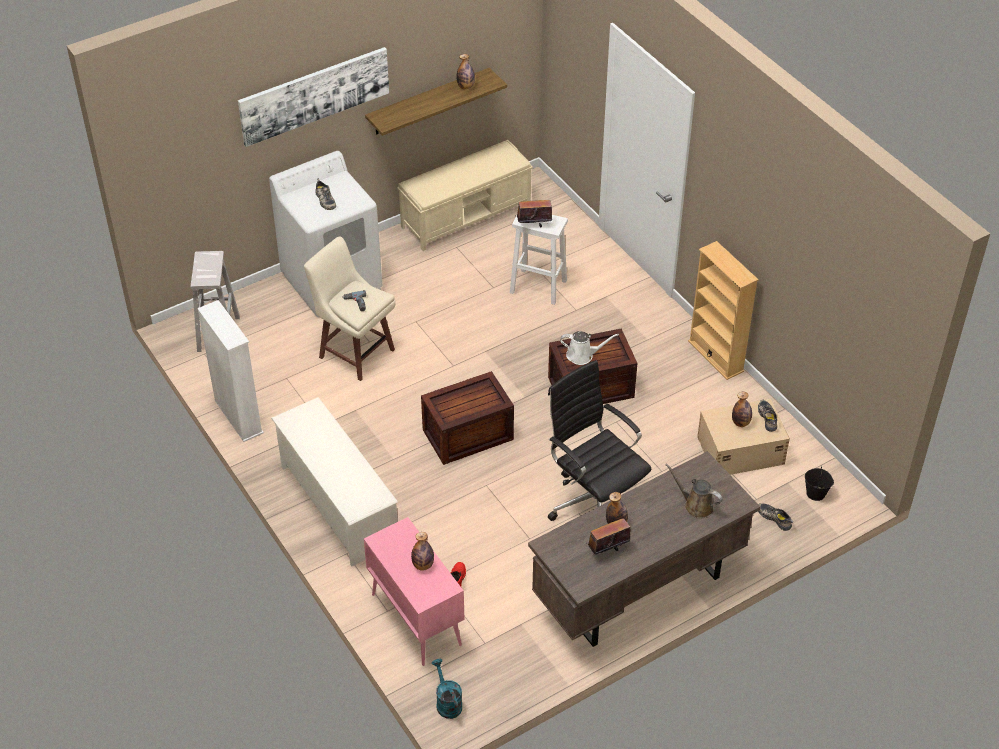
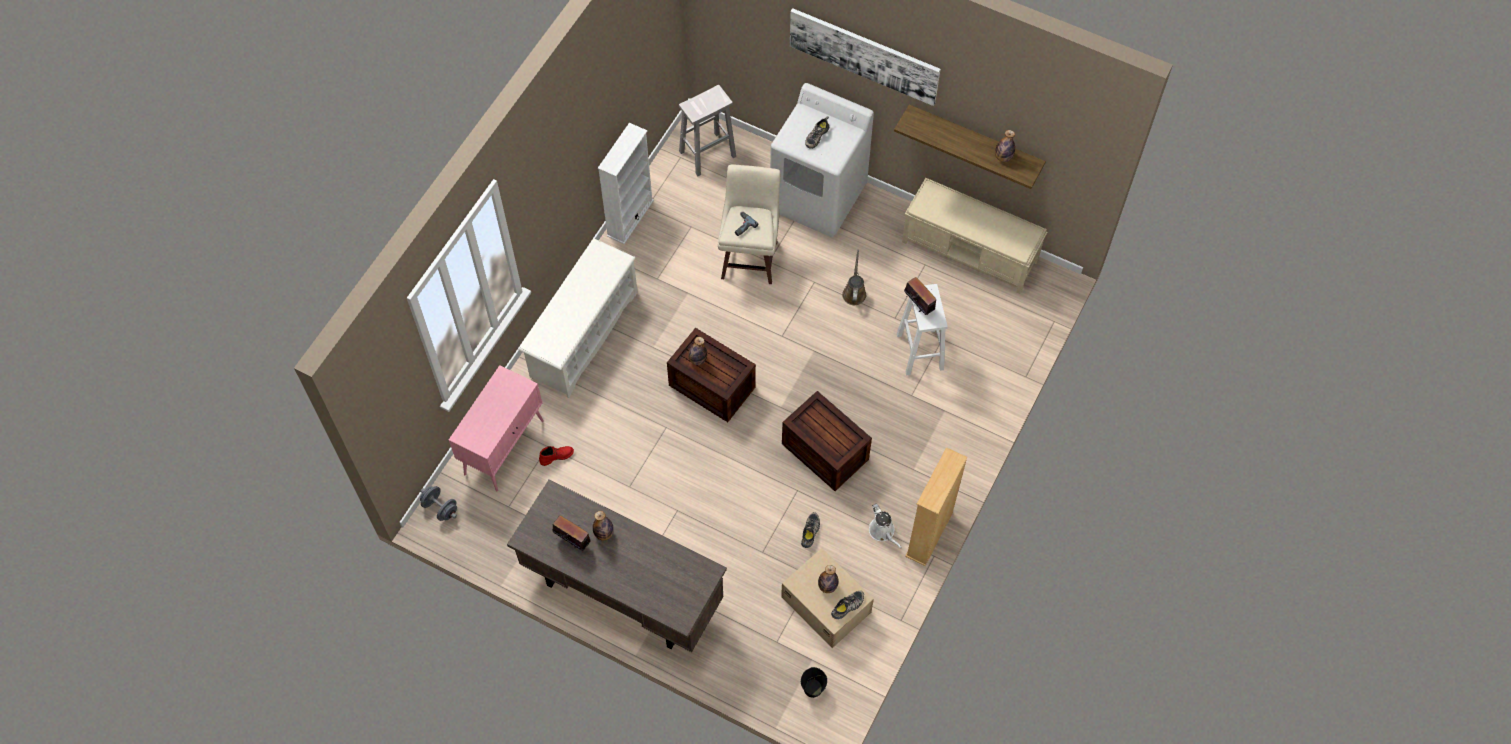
camera: 60 degrees right, 15 degrees up
bottle [411,532,434,571] -> bottle moved to [688,337,707,365]
turquoise watering can [432,659,462,719] -> grey dumbbell [420,486,457,521]
black office chair [548,360,651,521] -> none
white watering can [560,331,619,365] -> white watering can moved to [869,504,902,549]
brown watering can [665,463,723,518] -> brown watering can moved to [842,250,866,305]
shoe [758,503,793,531] -> shoe moved to [801,512,820,548]

